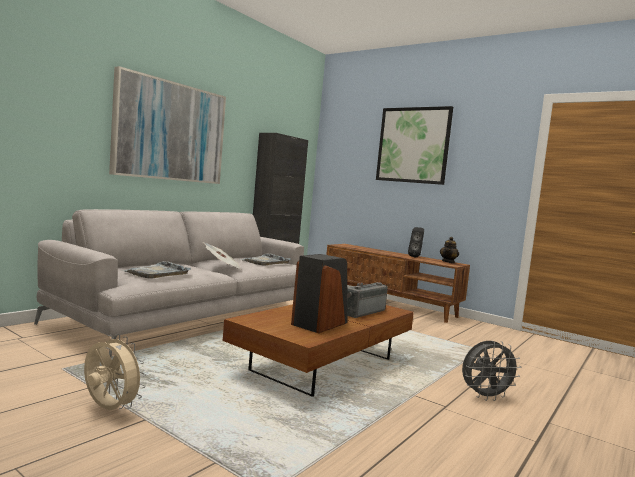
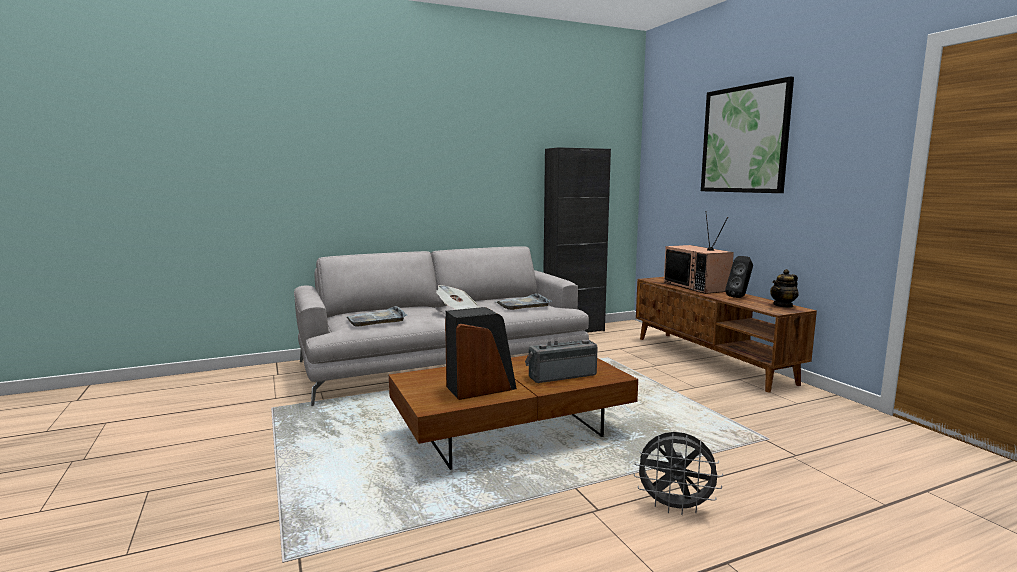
camera: 30 degrees right, 5 degrees up
beige fan [84,334,146,410] -> none
picture [109,66,226,184] -> none
none -> television [664,211,734,294]

